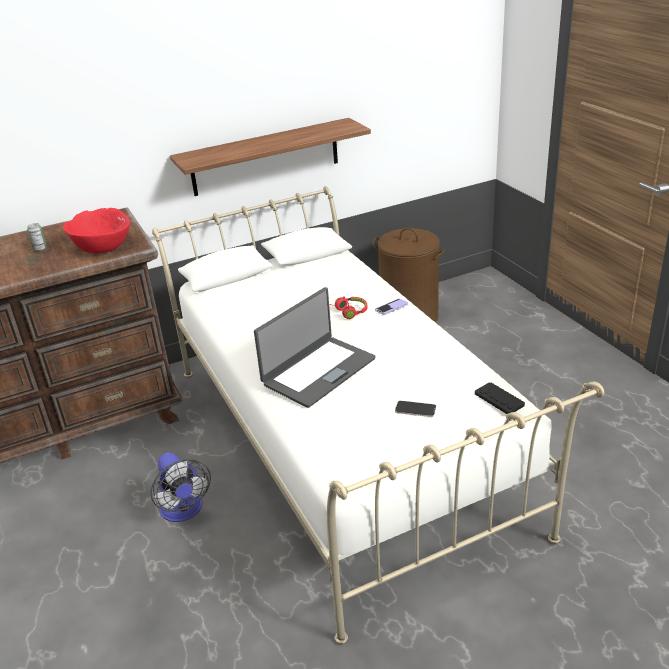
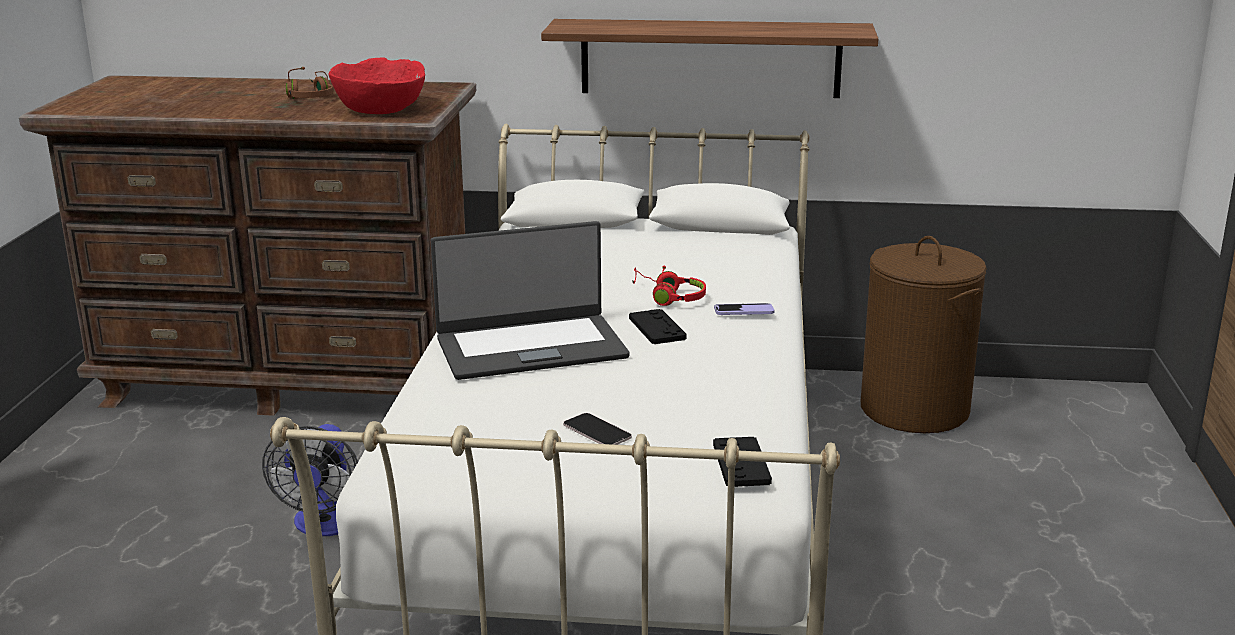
camera: 30 degrees right, 10 degrees down
can [27,223,47,251] -> brown headphones [286,67,334,99]
none -> black game controller [629,309,687,344]

